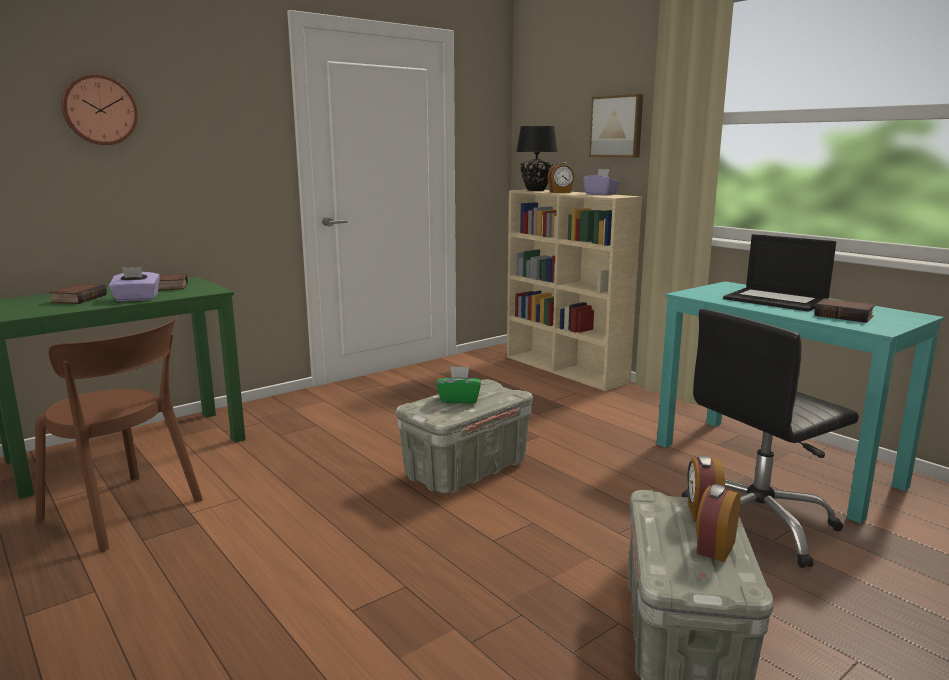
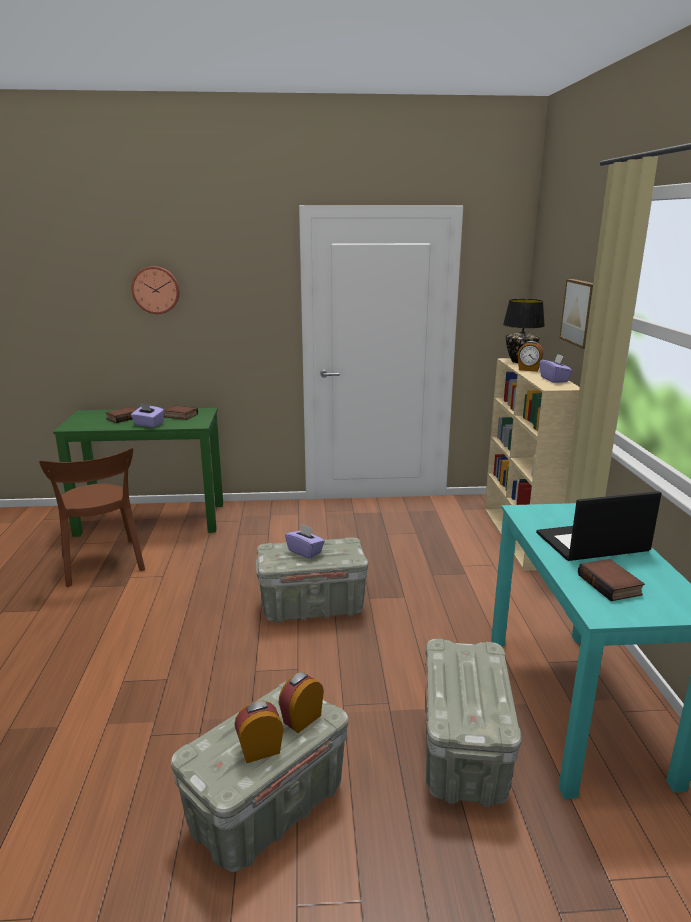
camera: 35 degrees right, 5 degrees up
green tissue box [436,366,481,404] -> purple tissue box [285,524,325,559]
black office chair [681,309,859,568] -> grey storage box [425,639,522,807]
laptop [723,234,836,312] -> laptop turned 90 degrees clockwise [536,491,662,561]

